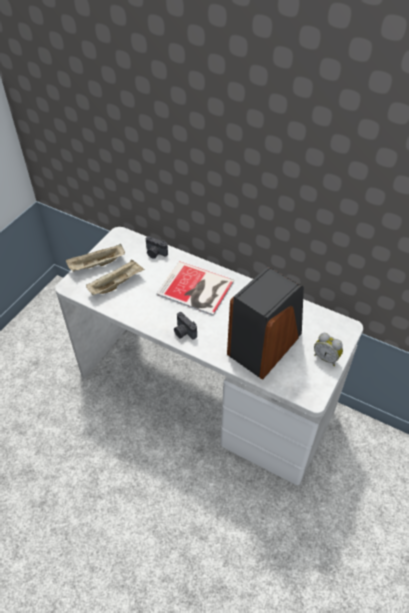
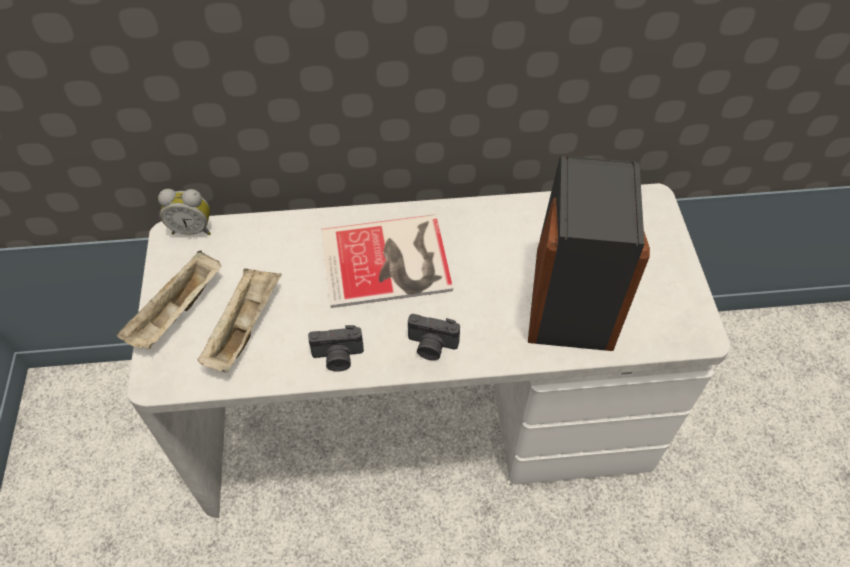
camera: 35 degrees left, 5 degrees up
camera [146,236,168,259] -> camera moved to [308,325,364,372]
alarm clock [314,333,343,366] -> alarm clock moved to [158,189,211,235]

